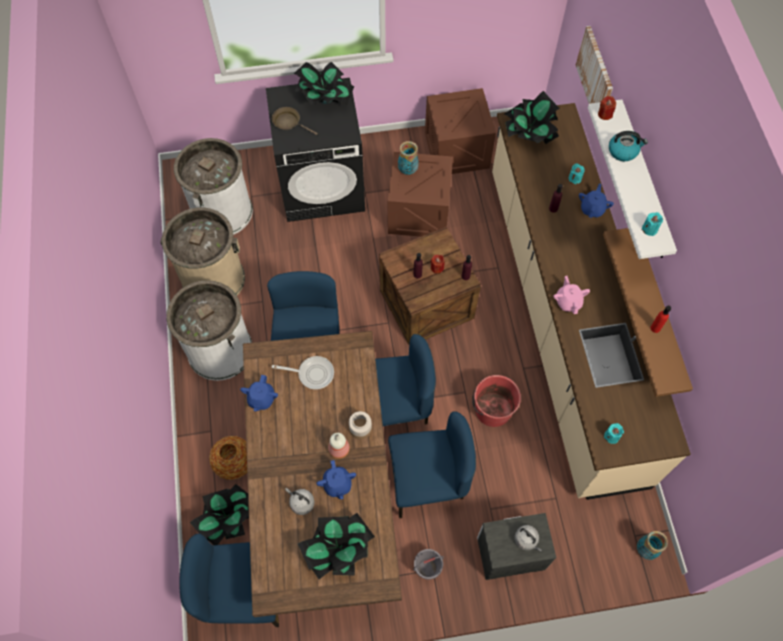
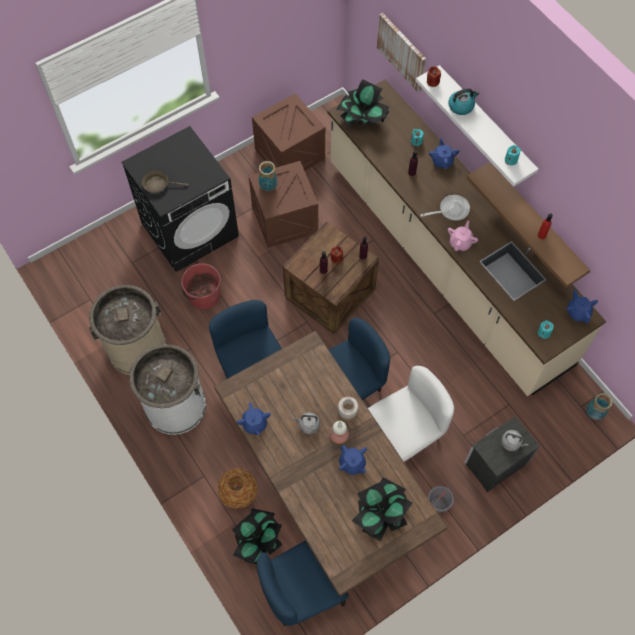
camera: 25 degrees left, 0 degrees up
white trash can [174,138,253,235] -> none
frying pan [272,356,334,390] -> frying pan moved to [420,195,470,221]
grey kettle [285,488,315,515] -> grey kettle moved to [293,412,320,434]
potted plant [294,62,354,105] -> none
blue chair [388,411,476,518] -> white chair [368,366,454,462]
red bucket [472,375,521,427] -> red bucket moved to [181,263,221,309]
pink teapot [554,276,590,314] -> pink teapot turned 60 degrees clockwise [448,220,478,251]
none -> blue teapot [566,289,598,323]

